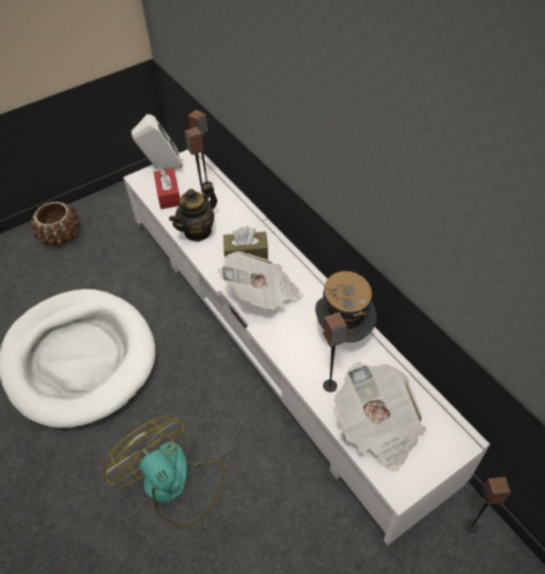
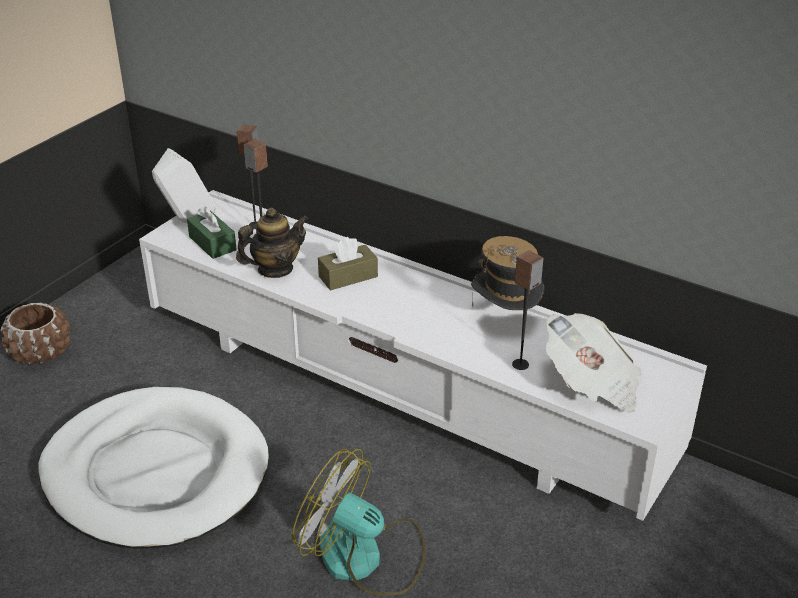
camera: 25 degrees left, 15 degrees down
red tissue box [154,168,180,209] -> green tissue box [187,207,237,259]
teapot [169,184,217,242] -> teapot turned 135 degrees counterclockwise [236,207,309,278]
newspaper [218,251,303,311] -> none
speaker [465,477,511,533] -> none

